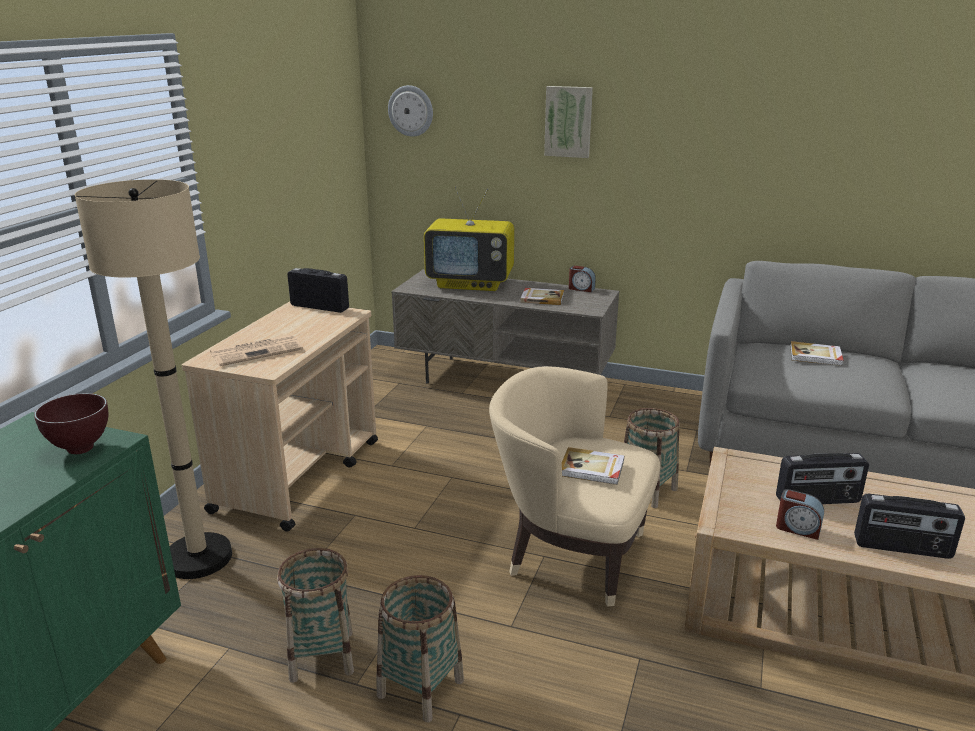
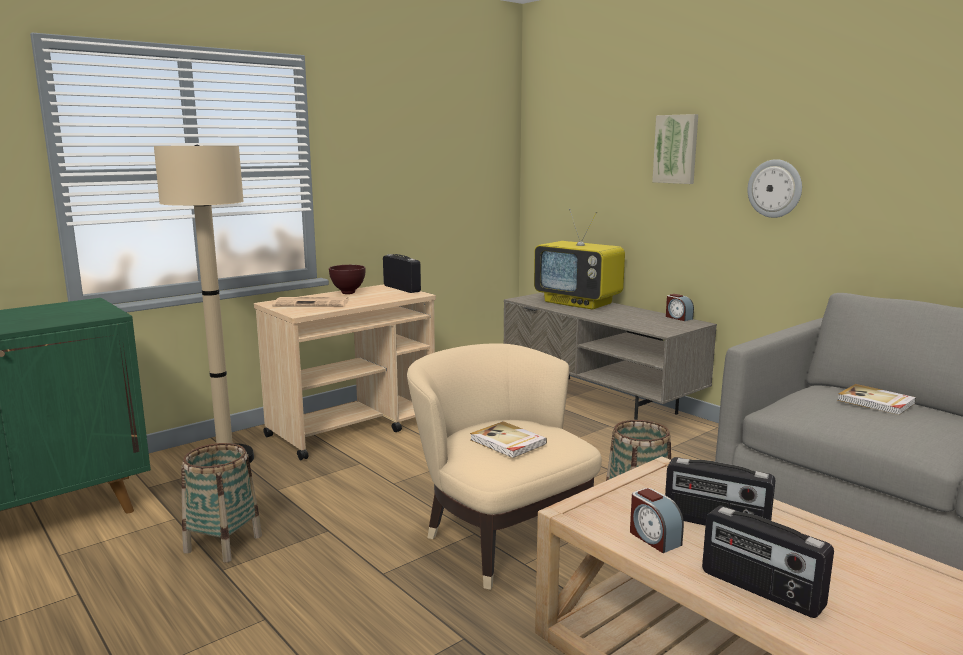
camera: 30 degrees right, 10 degrees down
brown bowl [34,393,108,454] -> brown bowl moved to [329,265,365,294]
basket [377,575,464,723] -> none
wall clock [388,85,433,137] -> wall clock moved to [747,159,802,218]
book [520,288,564,305] -> none

